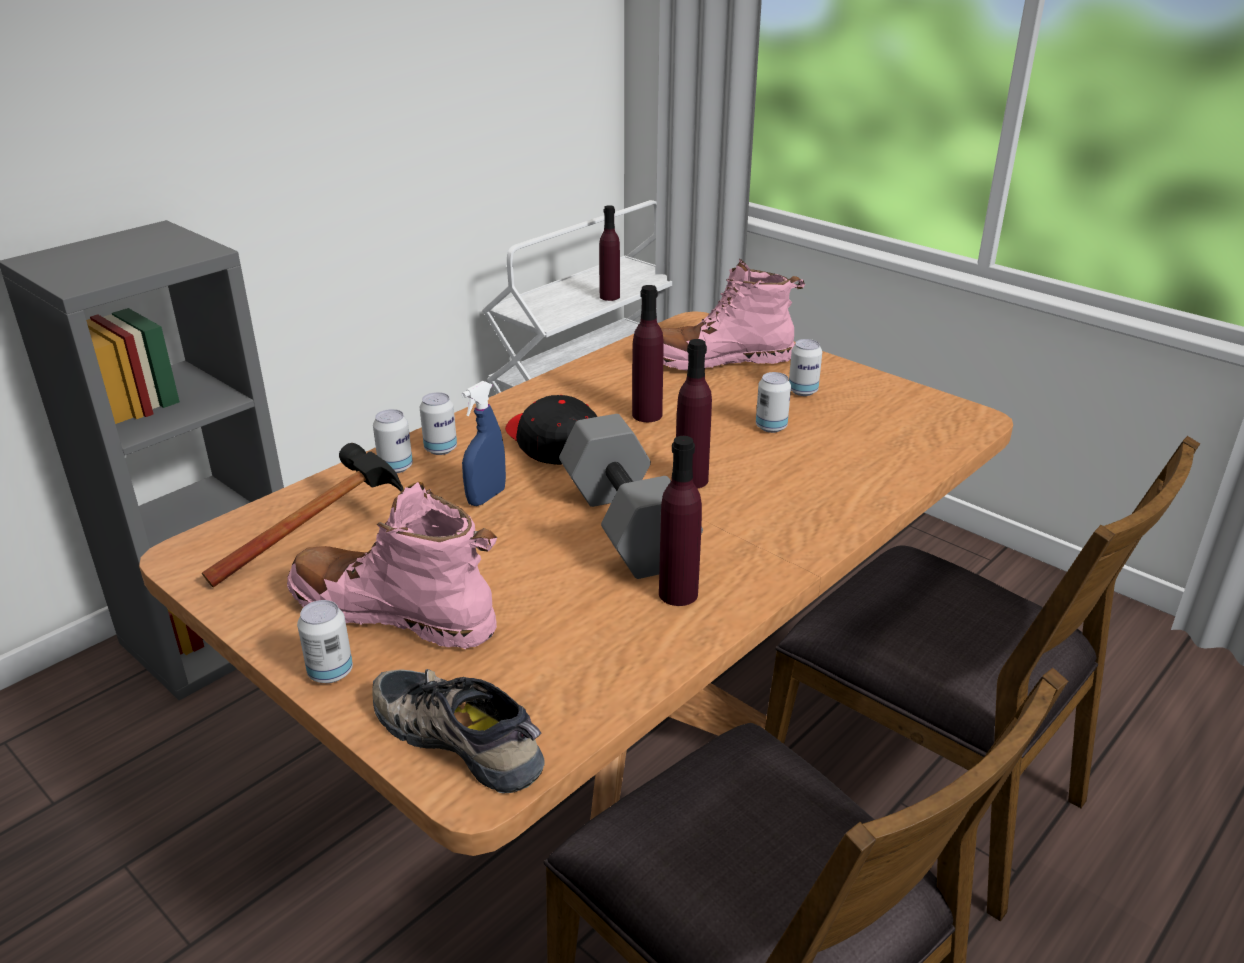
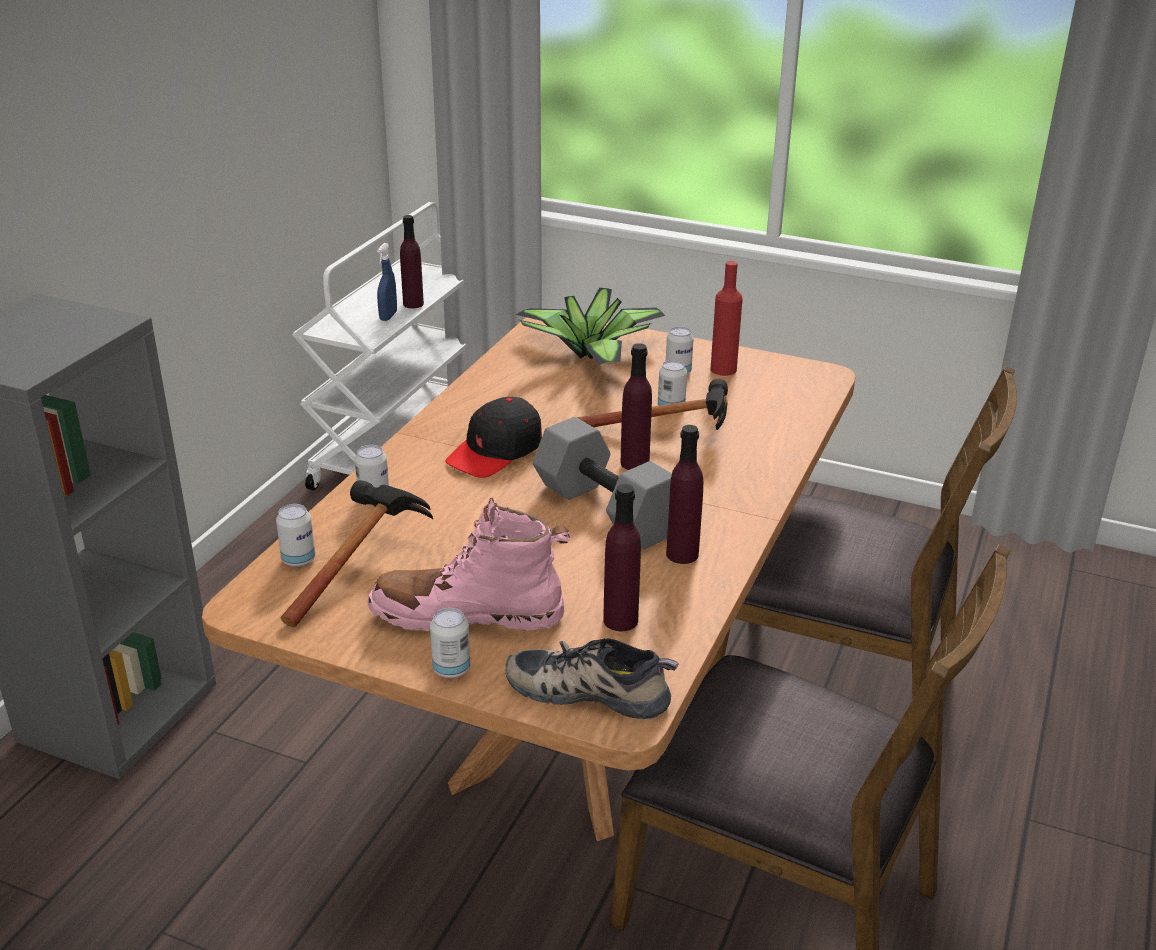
camera: 20 degrees left, 0 degrees up
can [420,392,457,455] -> can moved to [276,504,315,567]
blue spray bottle [461,381,506,506] -> blue spray bottle moved to [377,243,397,321]
black cap [505,395,597,465] -> black cap turned 90 degrees counterclockwise [445,397,542,478]
purple bottle [632,285,664,422] -> purple bottle moved to [603,484,641,631]
pink boot [661,259,805,371] -> potted plant [516,288,665,365]
none -> hammer [577,379,728,430]
none -> red bottle [711,261,743,376]

